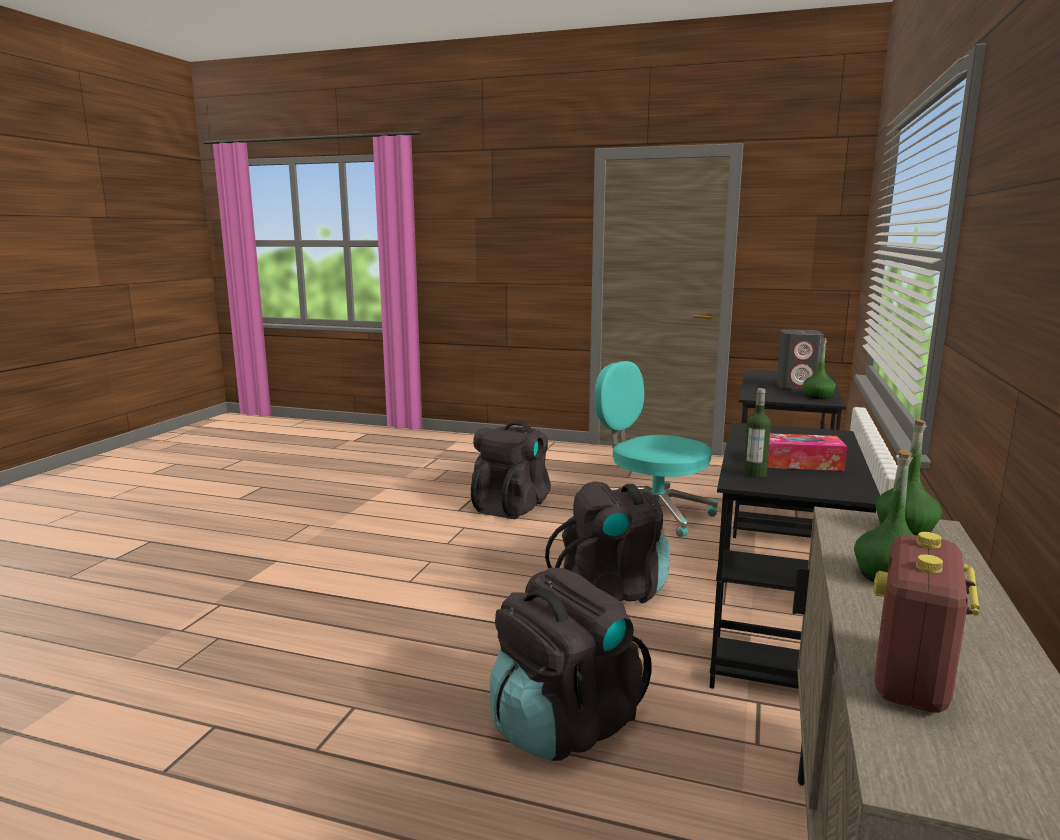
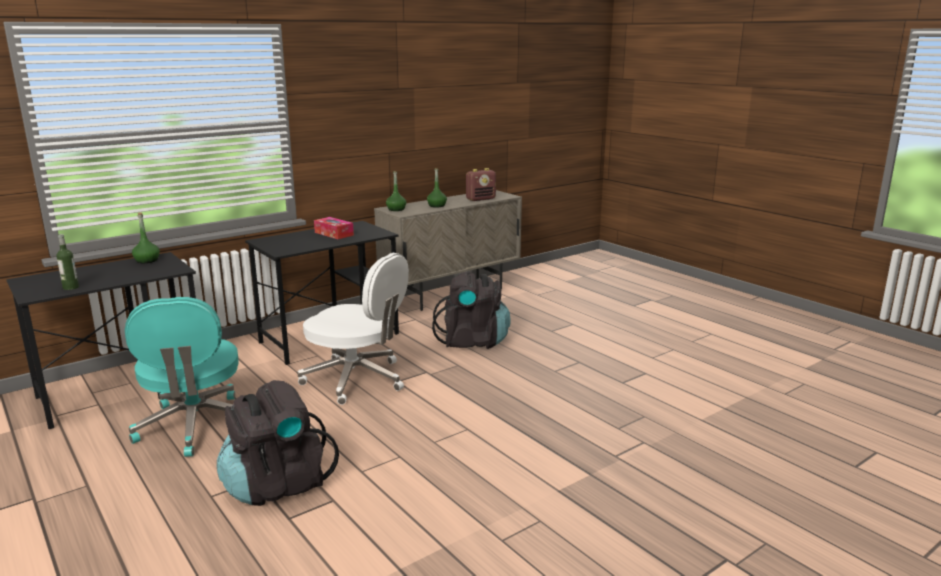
camera: 145 degrees left, 5 degrees up
black backpack [545,481,670,604] -> white office chair [297,253,409,405]
bottle [743,388,771,478] -> bottle moved to [56,234,79,290]
grey speaker [776,329,824,390] -> none

